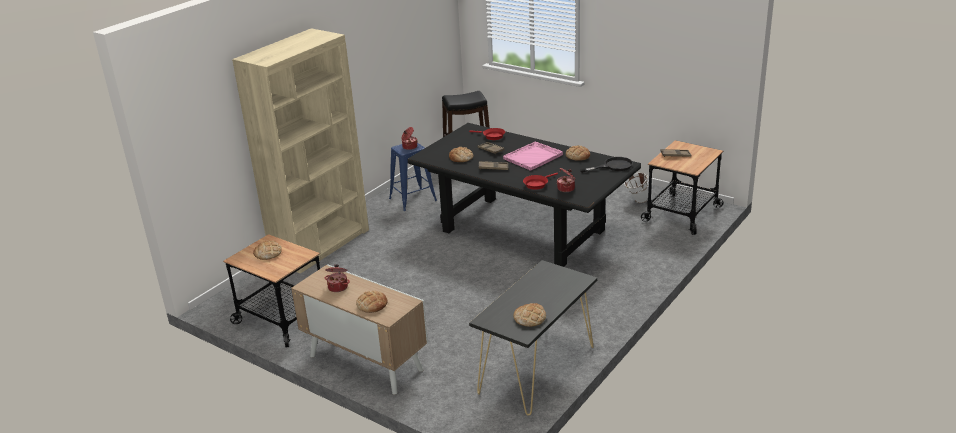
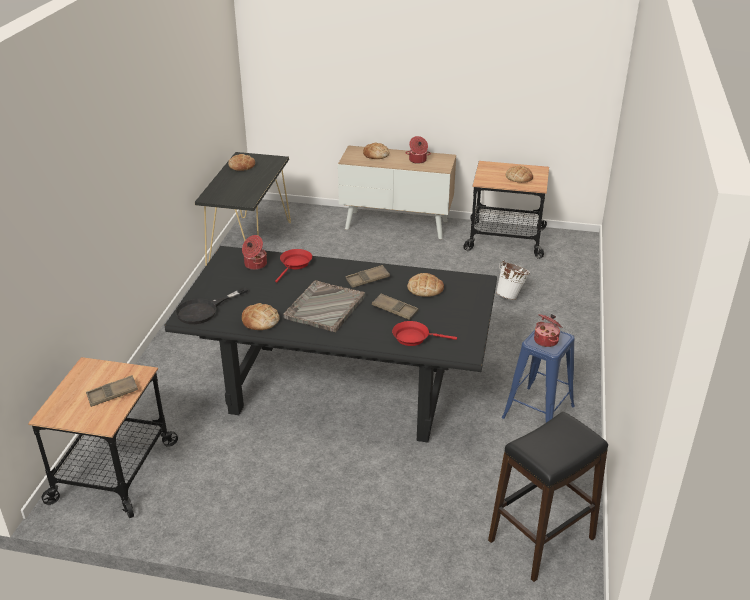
camera: 155 degrees right, 5 degrees up
beige bookcase [232,28,369,274] -> none
pink tray [503,141,563,171] -> grey tray [284,280,365,332]
white bucket [624,173,649,203] -> white bucket moved to [496,260,530,300]

